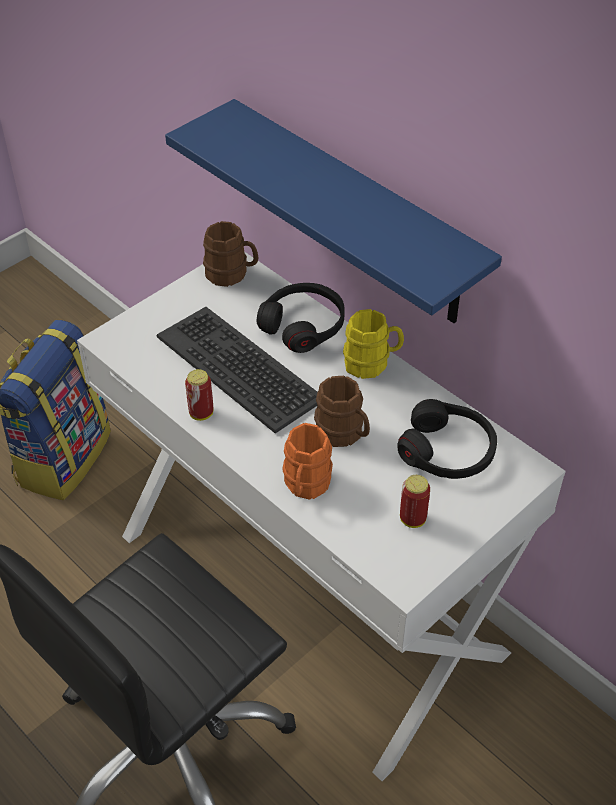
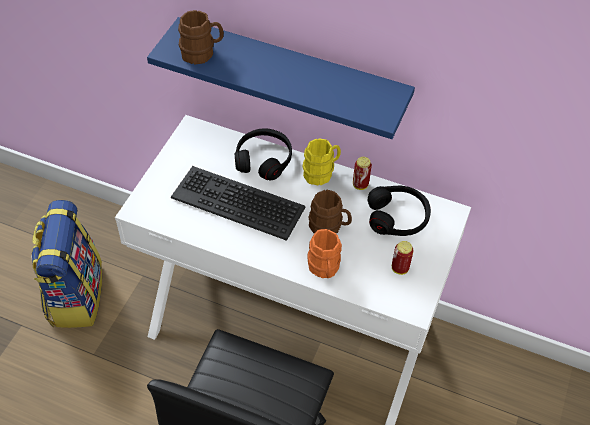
camera: 25 degrees left, 5 degrees up
can [185,369,214,421] -> can moved to [353,157,372,190]
brown mug [203,221,258,287] -> brown mug moved to [178,10,224,65]

